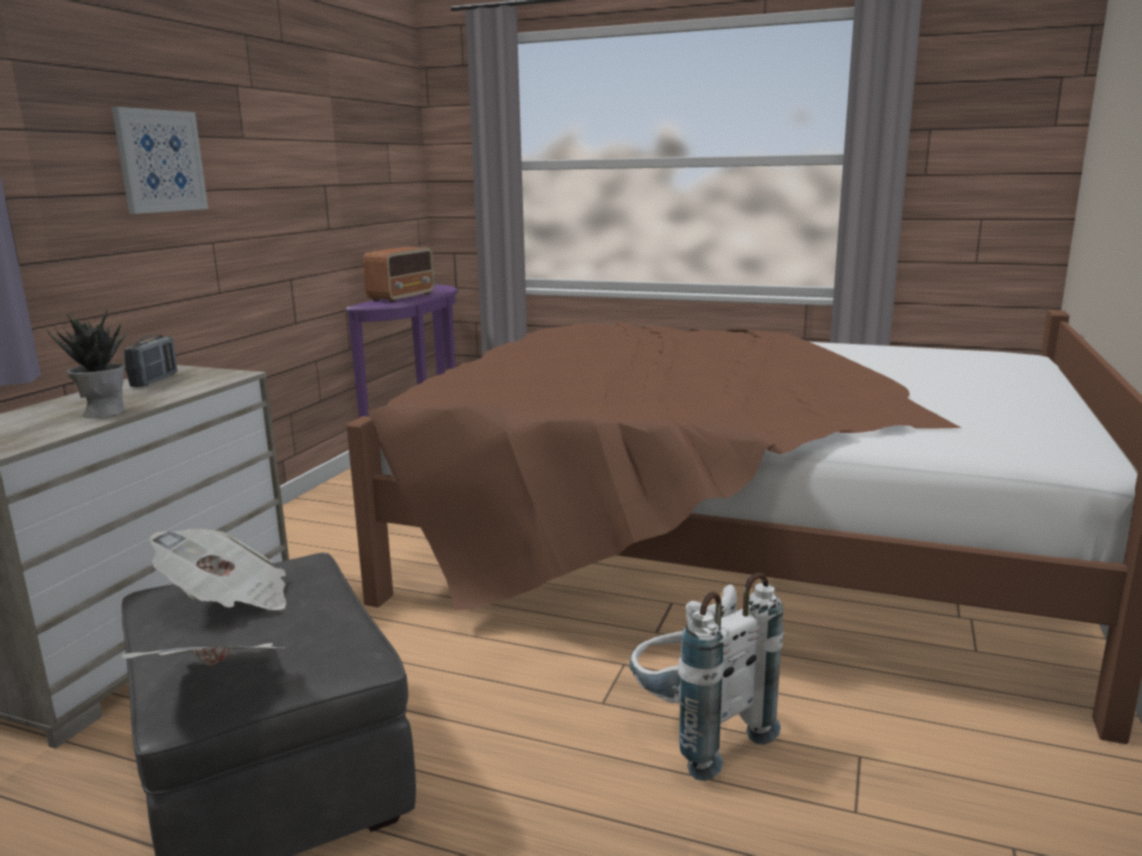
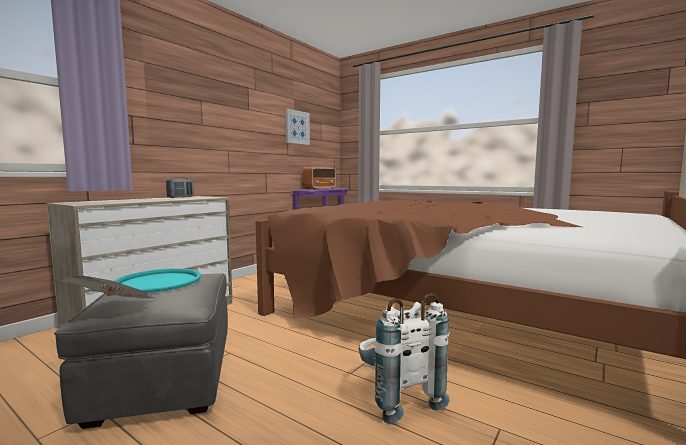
camera: 15 degrees right, 10 degrees down
potted plant [47,308,129,418] -> none
picture [112,107,208,214] -> picture moved to [286,108,310,145]
newspaper [149,529,286,610] -> turquoise tray [114,268,201,293]

